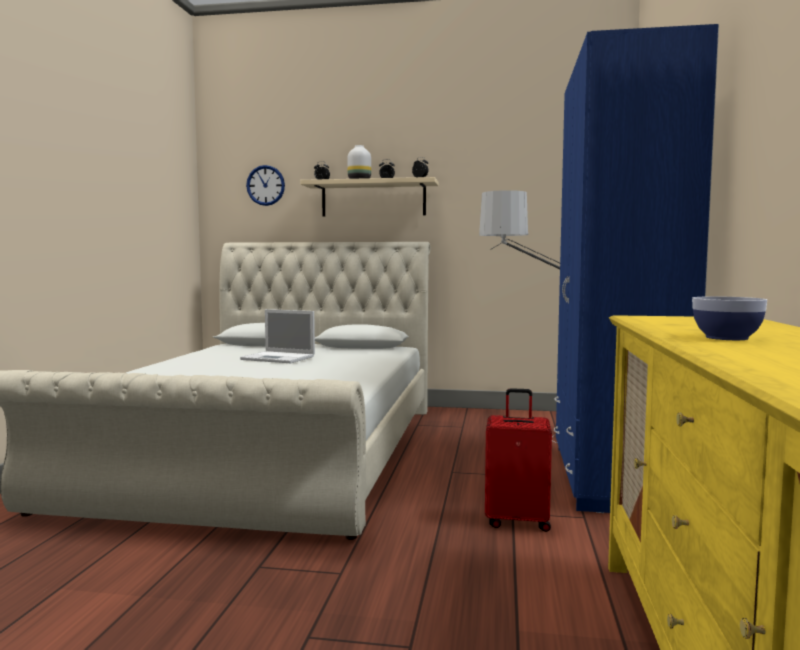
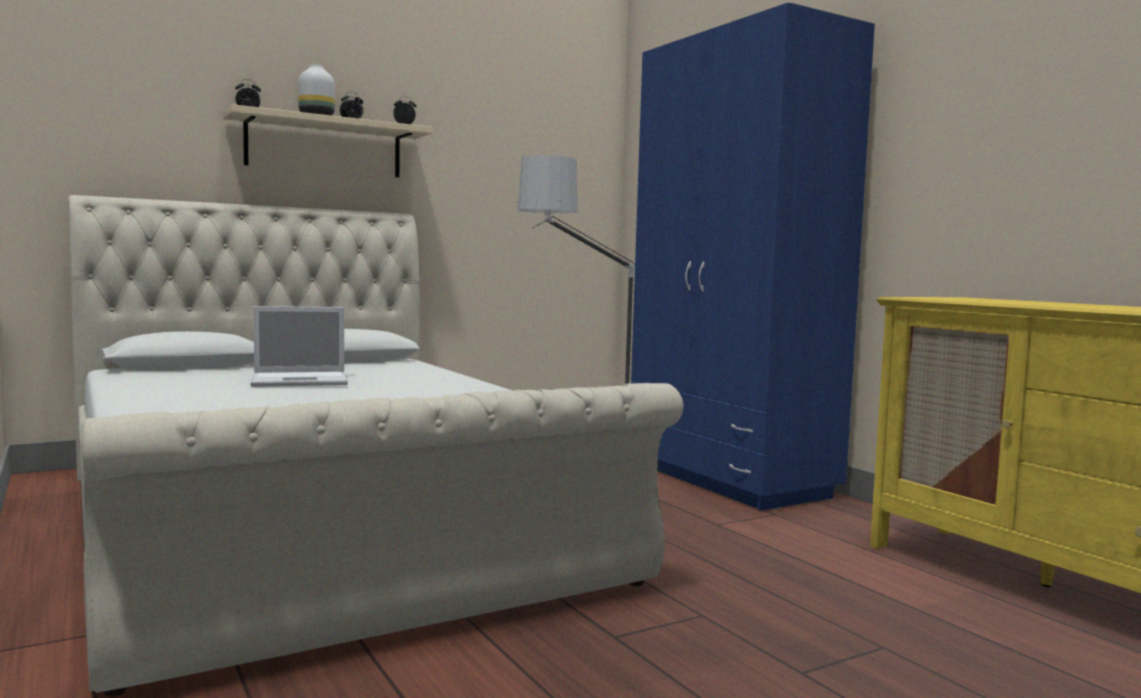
camera: 40 degrees left, 0 degrees up
wall clock [246,165,285,206] -> none
red suitcase [485,388,552,532] -> none
bowl [692,296,767,340] -> none

